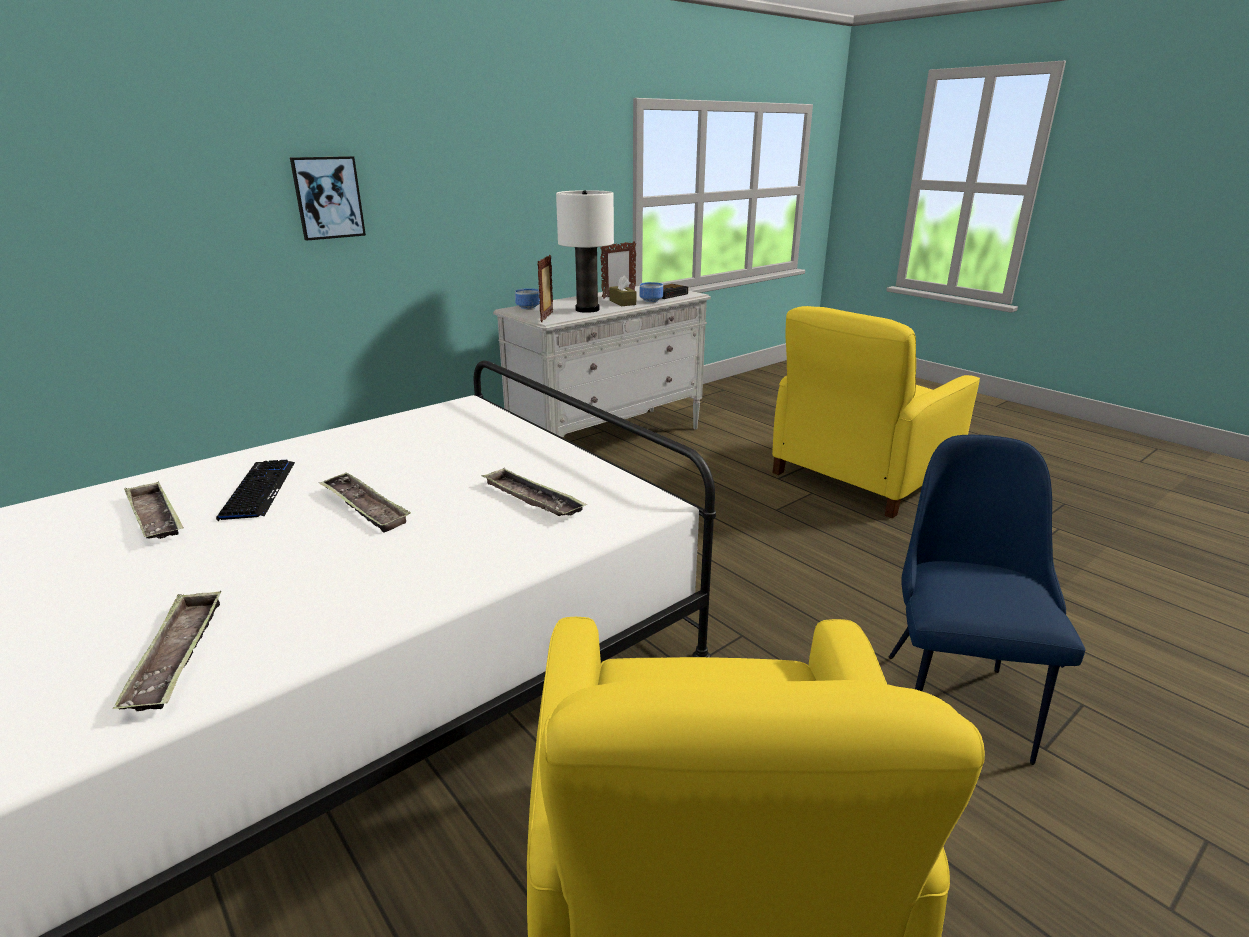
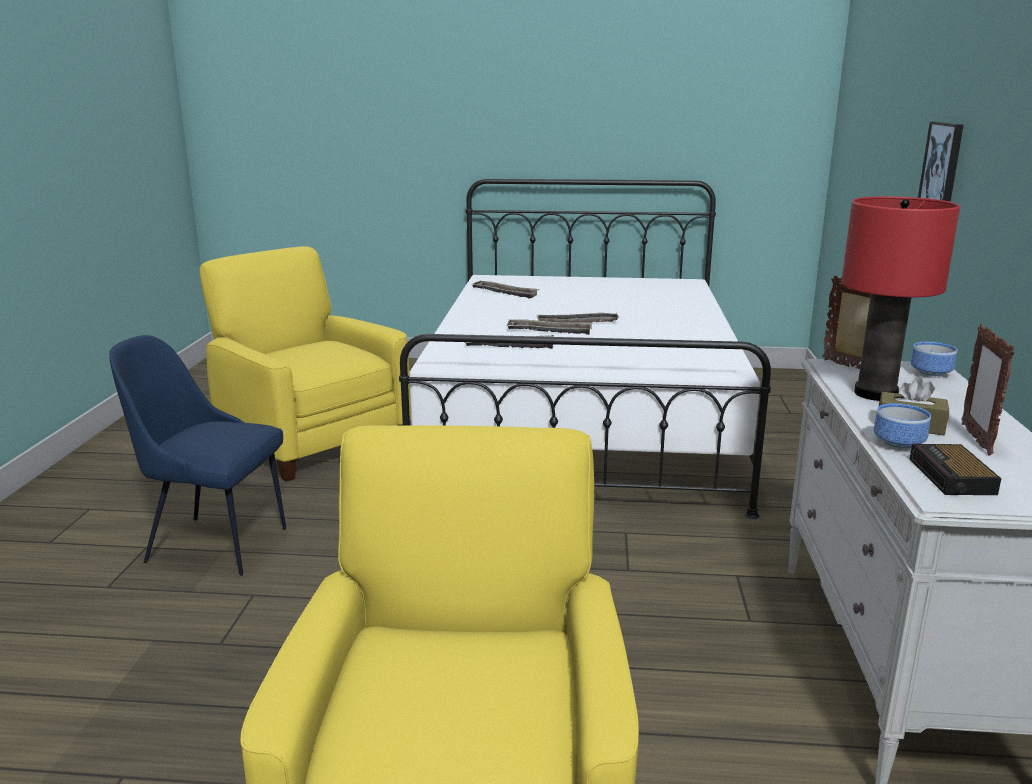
camera: 135 degrees right, 5 degrees down
tray [124,481,184,539] -> tray moved to [507,319,592,335]
keyboard [216,460,295,521] -> none
white table lamp [556,190,614,313] -> red table lamp [841,196,960,401]
blue chair [889,435,1085,765] -> blue chair turned 135 degrees clockwise [109,335,286,576]

